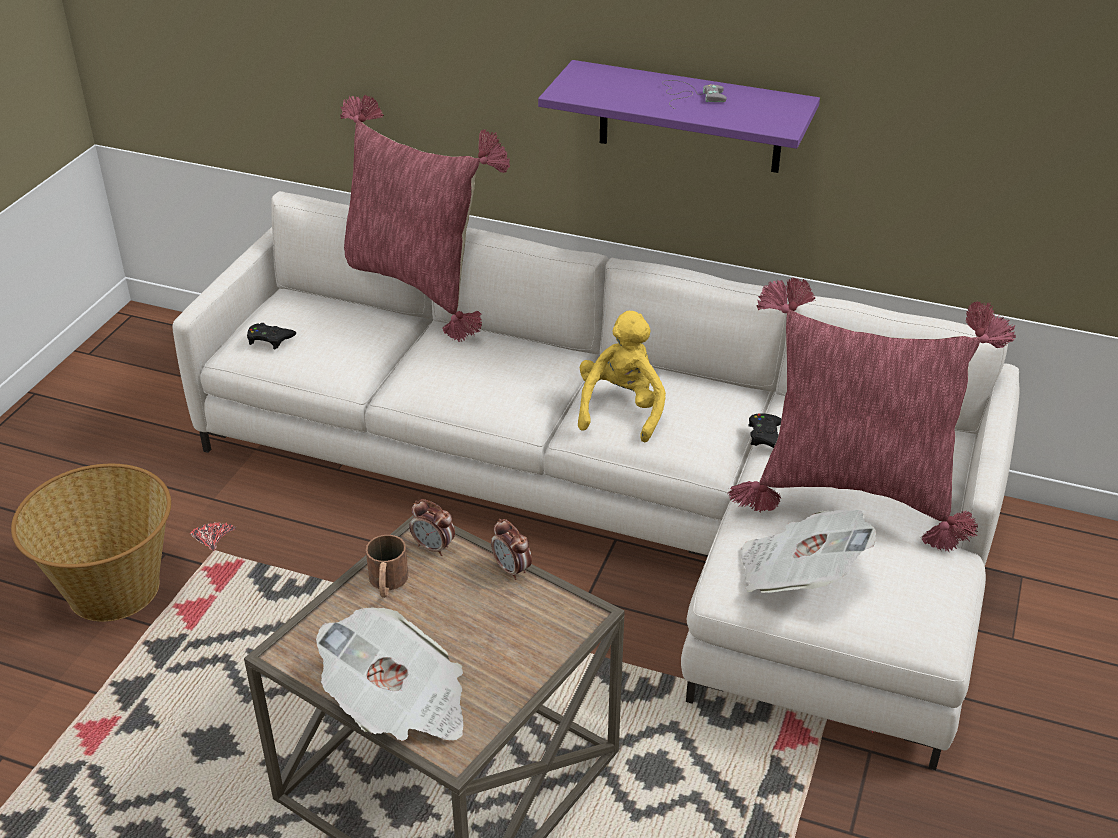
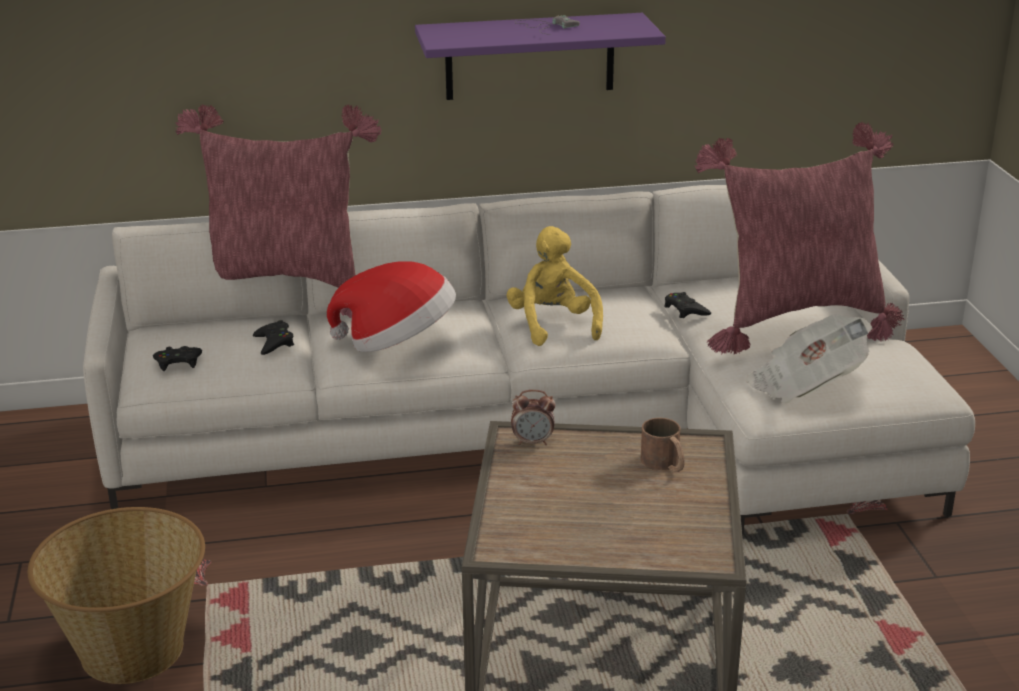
camera: 30 degrees left, 10 degrees down
newspaper [316,608,463,741] -> none
brown mug [366,535,408,598] -> brown mug moved to [641,418,684,472]
alarm clock [491,519,532,580] -> none
none -> black game controller [253,320,294,355]
none -> hat [327,261,456,352]

